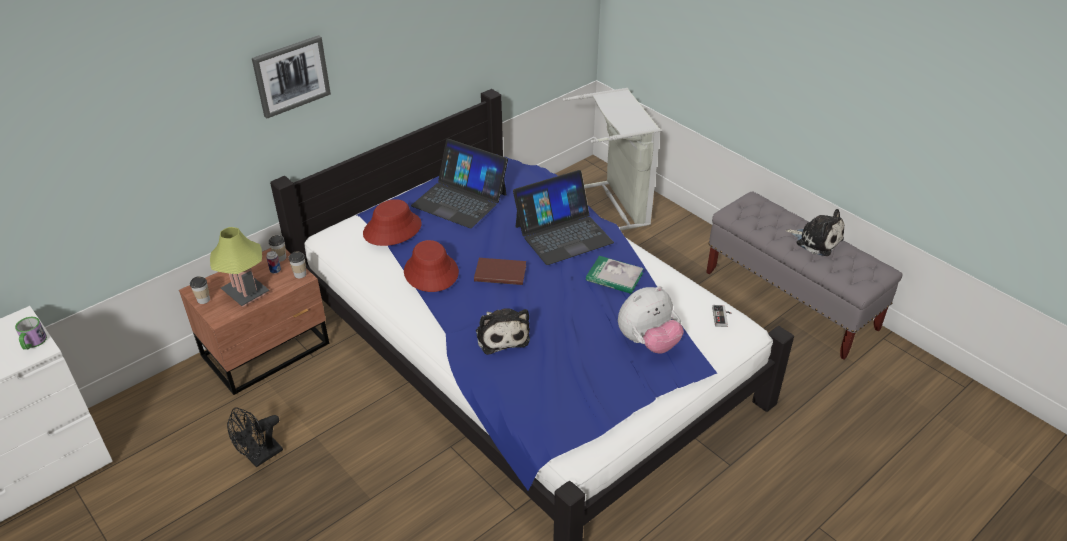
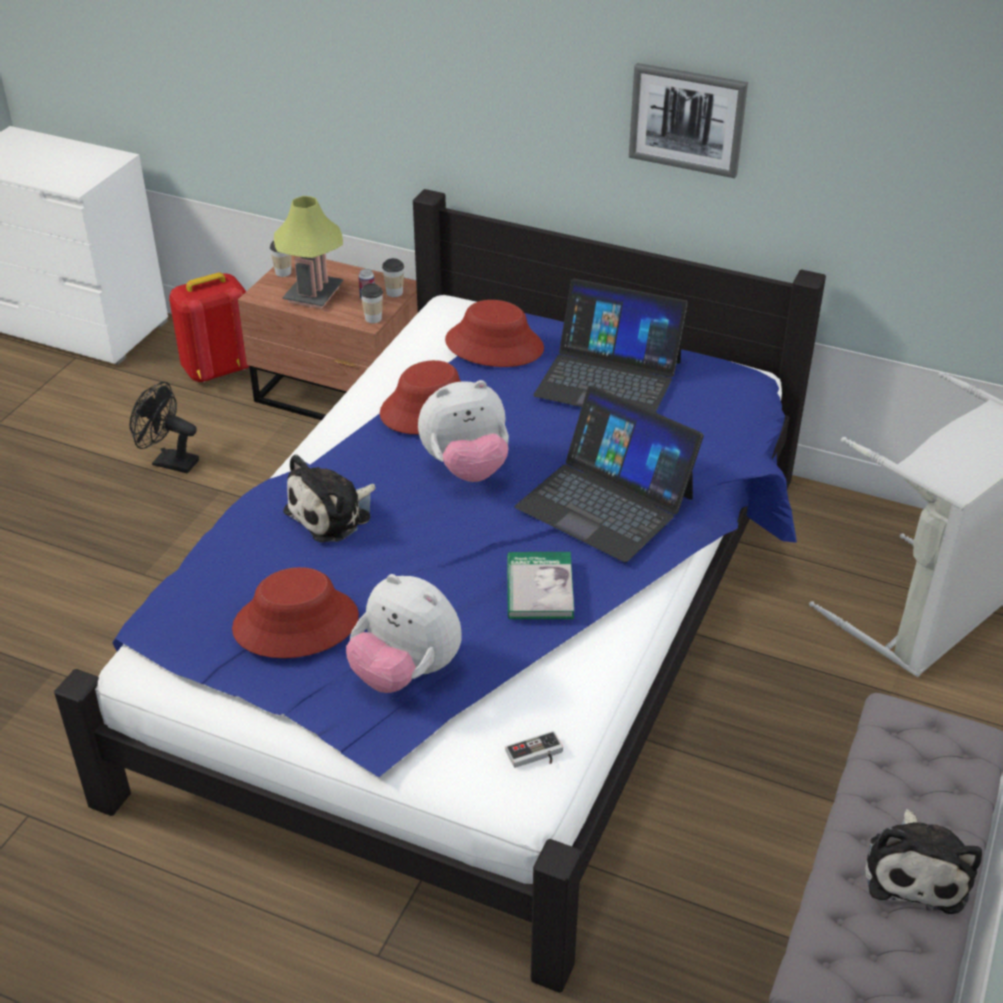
camera: 65 degrees right, 0 degrees up
mug [15,317,47,349] -> none
picture [252,35,331,118] -> picture moved to [629,63,748,178]
laptop [411,139,508,228] -> laptop turned 75 degrees counterclockwise [534,279,688,413]
brown book [474,258,526,285] -> plush toy [418,380,509,482]
none -> red backpack [169,272,249,382]
none -> red hat [232,567,359,658]

